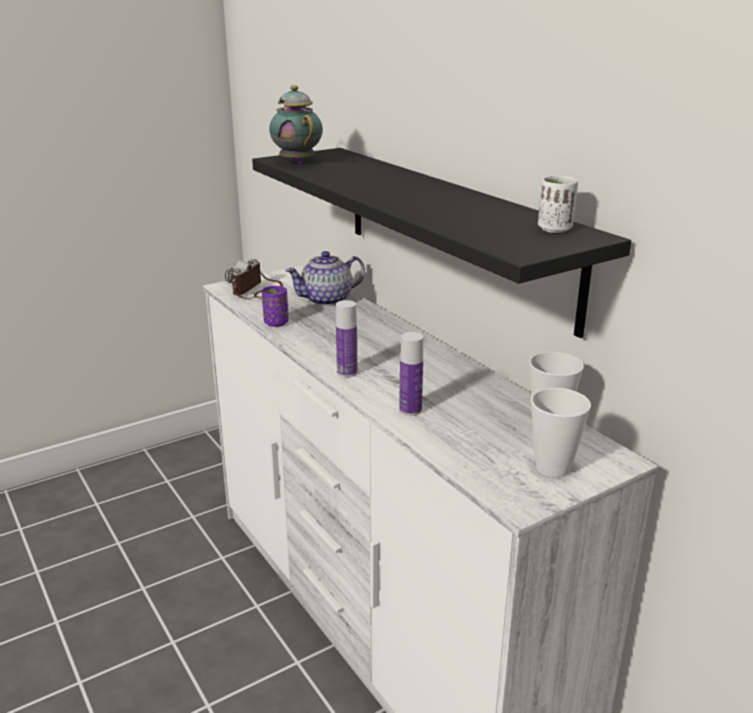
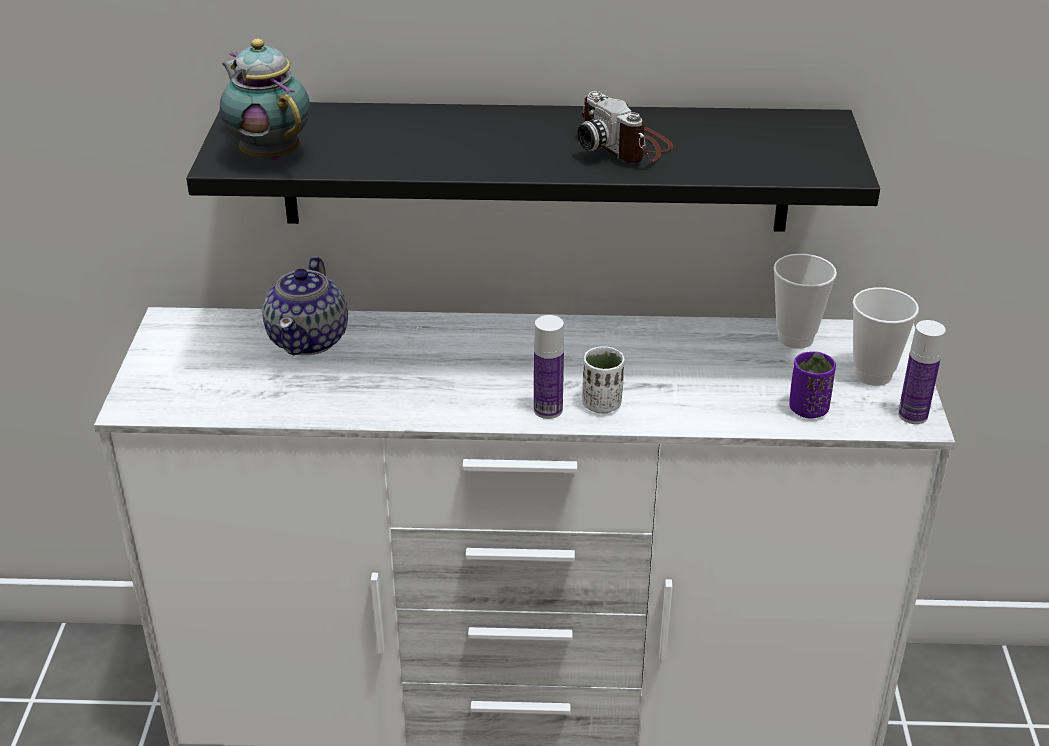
camera: 55 degrees left, 10 degrees up
camera [225,259,283,299] -> camera moved to [577,91,673,163]
purple cup [262,286,289,327] -> purple cup moved to [789,351,836,419]
teapot [269,85,323,164] -> teapot turned 45 degrees clockwise [220,39,310,161]
bottle [399,332,423,416] -> bottle moved to [898,320,946,424]
white cup [538,176,578,233] -> white cup moved to [582,346,625,414]

